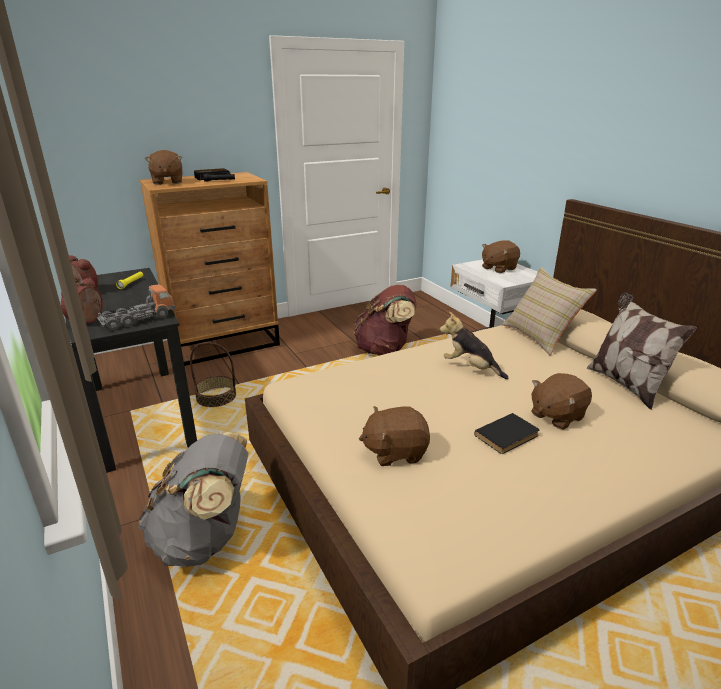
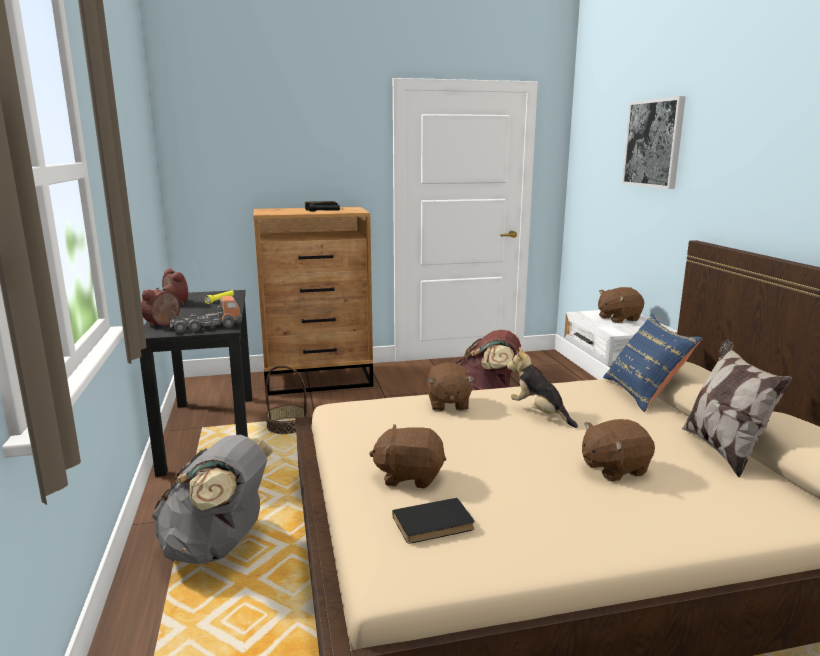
camera: 15 degrees right, 10 degrees down
brown plush toy [145,150,183,185] -> brown plush toy moved to [427,362,474,411]
black book [474,413,539,454] -> black book moved to [393,498,475,543]
beige pillow [502,267,597,356] -> blue pillow [603,314,703,412]
none -> picture [622,96,686,189]

